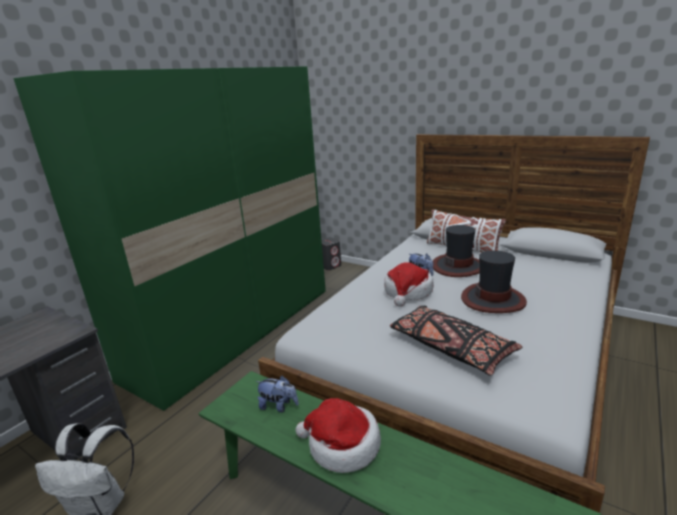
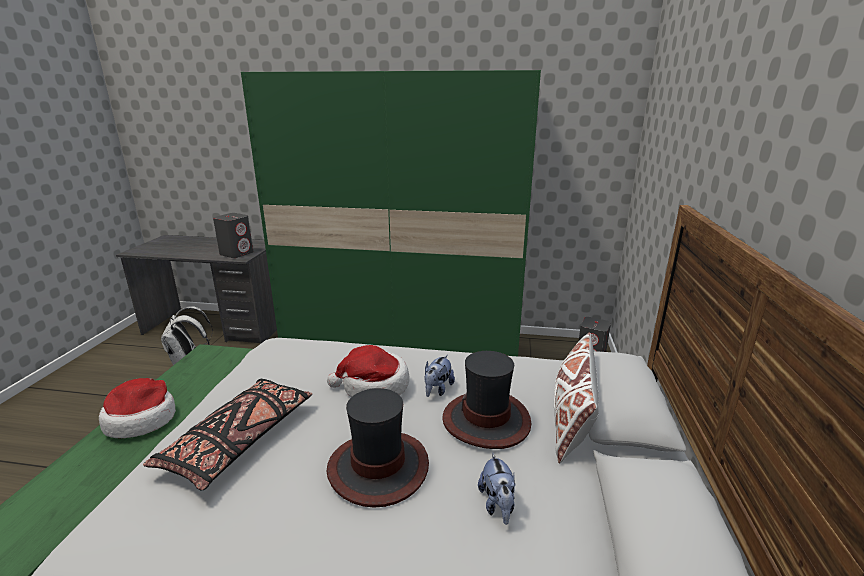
camera: 65 degrees right, 0 degrees up
plush toy [255,376,299,412] -> plush toy moved to [478,452,516,525]
none -> grey speaker [213,213,253,258]

